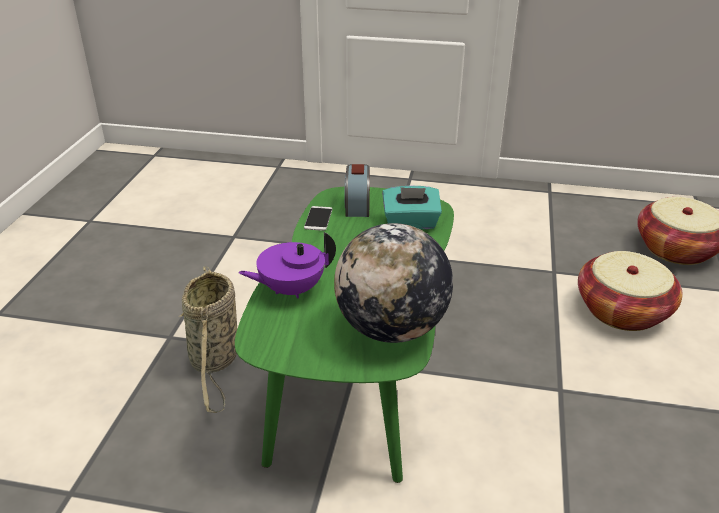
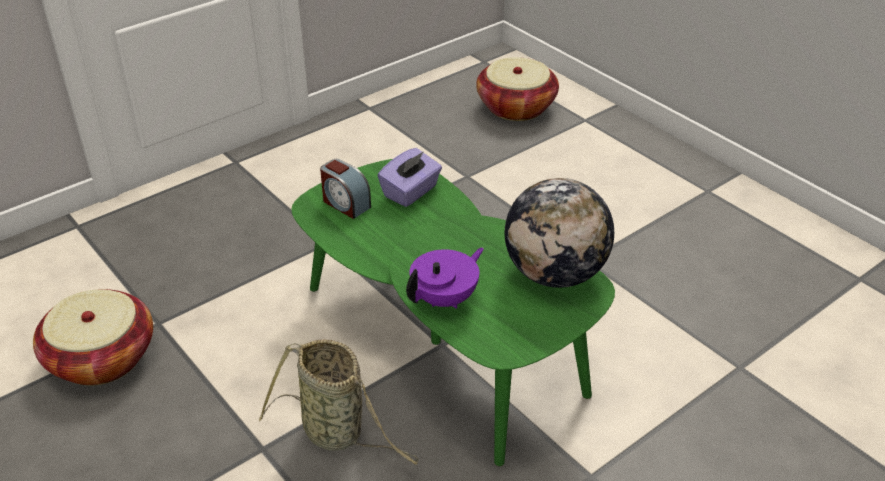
camera: 50 degrees left, 5 degrees up
purple teapot [238,232,336,299] -> purple teapot turned 150 degrees counterclockwise [406,248,484,309]
phone [304,206,332,231] -> none
turquoise tissue box [382,185,442,229] -> purple tissue box [378,148,442,207]
basket [578,251,683,331] -> basket moved to [33,289,153,385]

